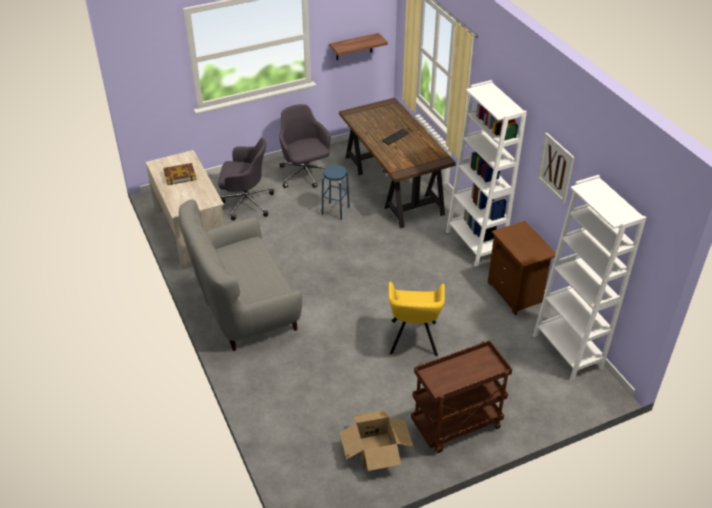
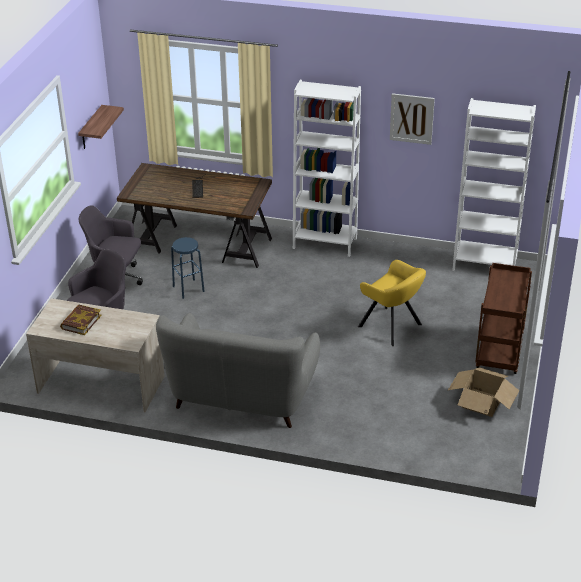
camera: 50 degrees left, 5 degrees down
brown nightstand [488,221,556,315] -> none

